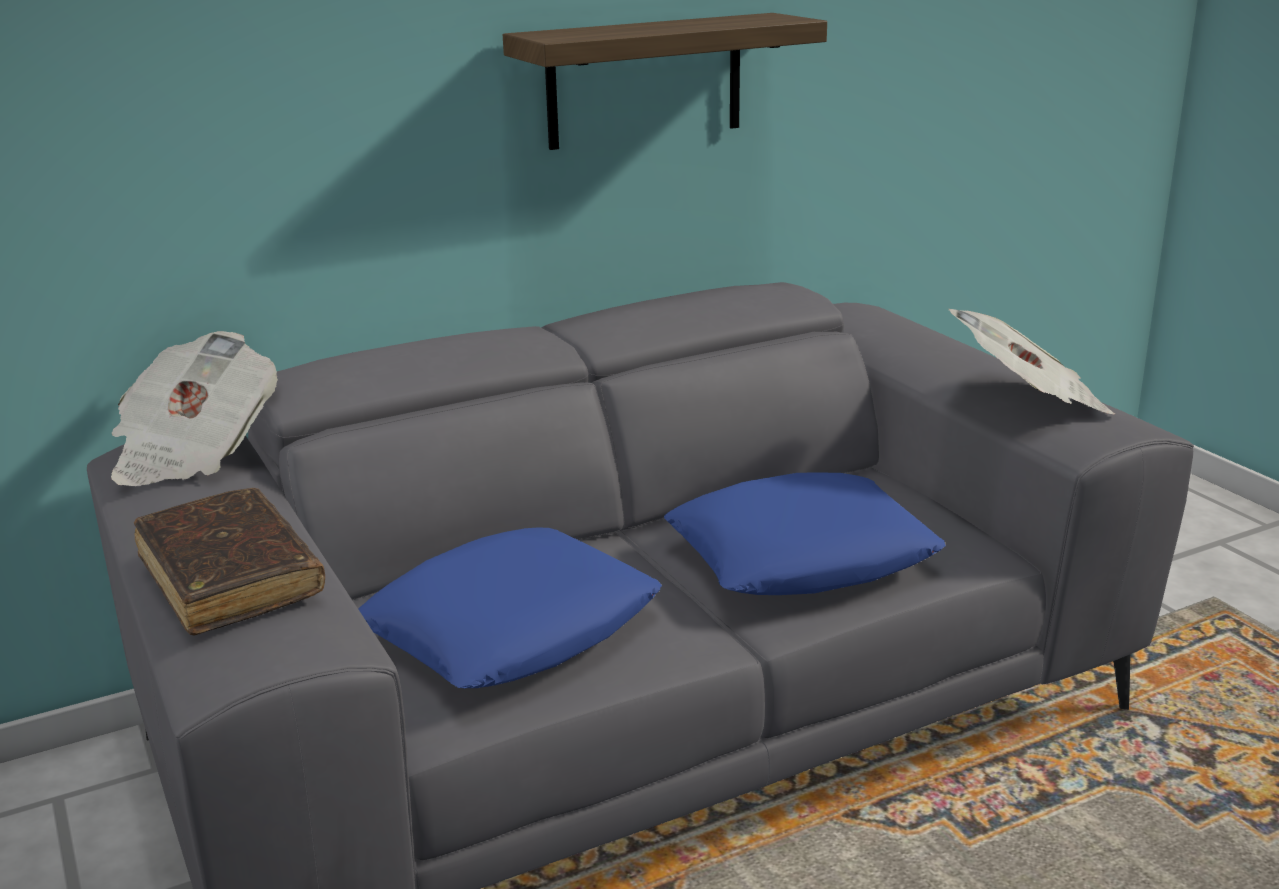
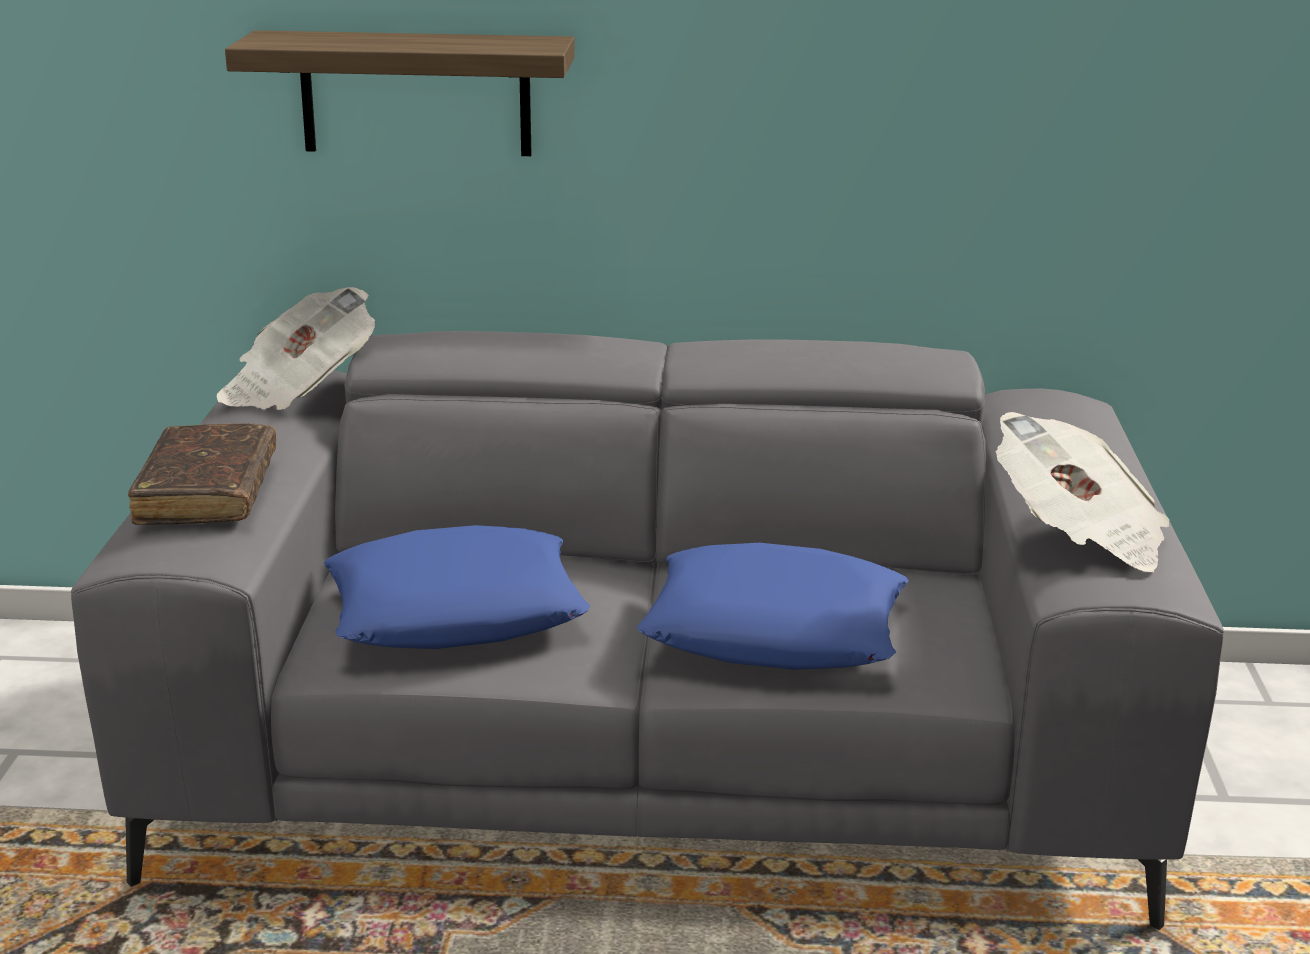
camera: 30 degrees right, 0 degrees up
shelf [503,13,827,150] -> shelf moved to [225,30,575,156]

